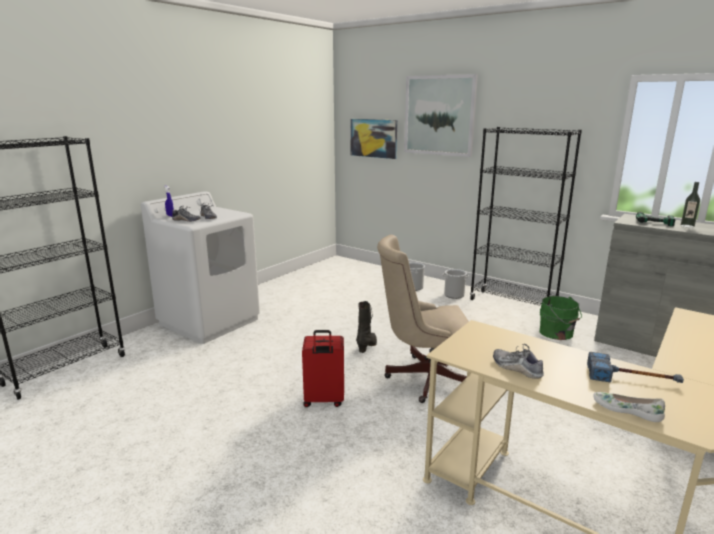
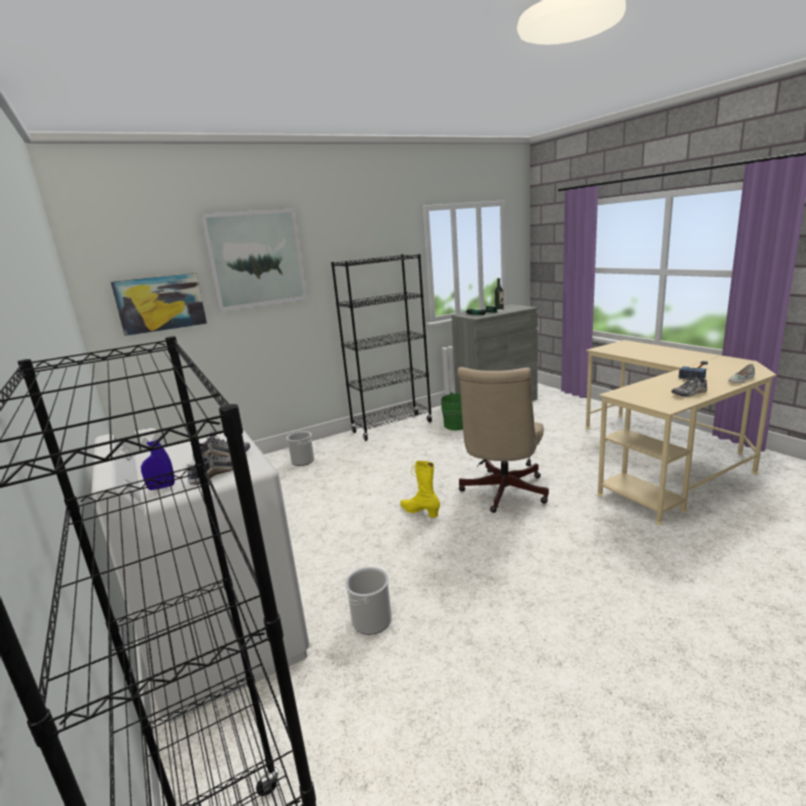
camera: 65 degrees left, 0 degrees up
red suitcase [302,330,344,407] -> none
black boot [356,301,377,353] -> yellow boot [400,461,440,518]
bucket [443,269,469,299] -> bucket moved to [345,567,392,635]

